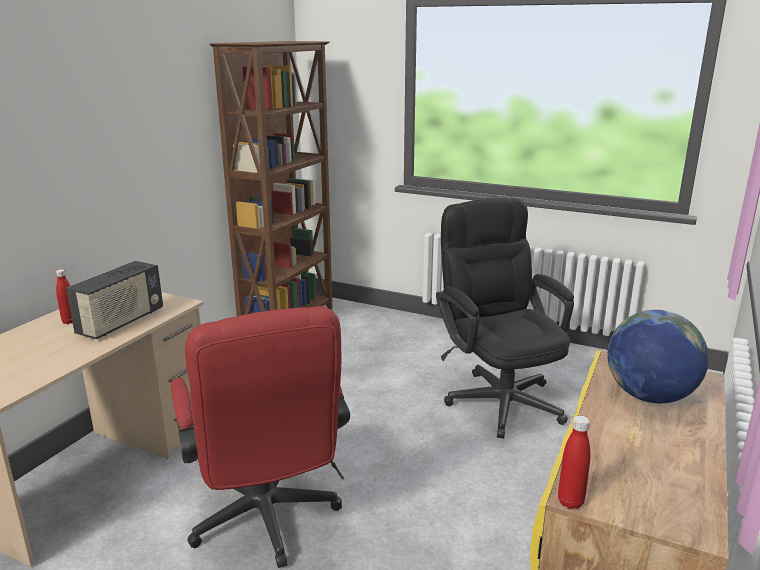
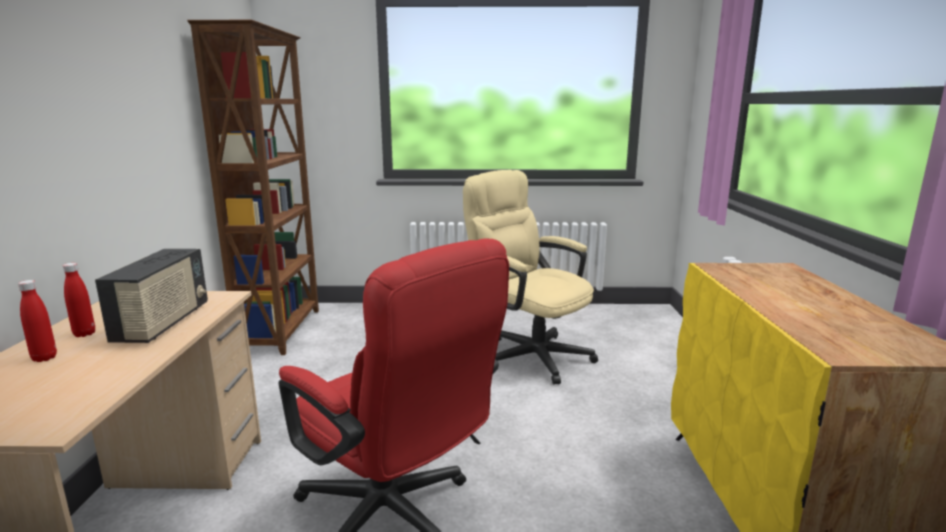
camera: 25 degrees left, 5 degrees down
black office chair [436,198,574,439] -> beige office chair [463,170,598,384]
red bottle [558,416,590,509] -> red bottle moved to [18,280,57,362]
globe [607,310,709,404] -> none

